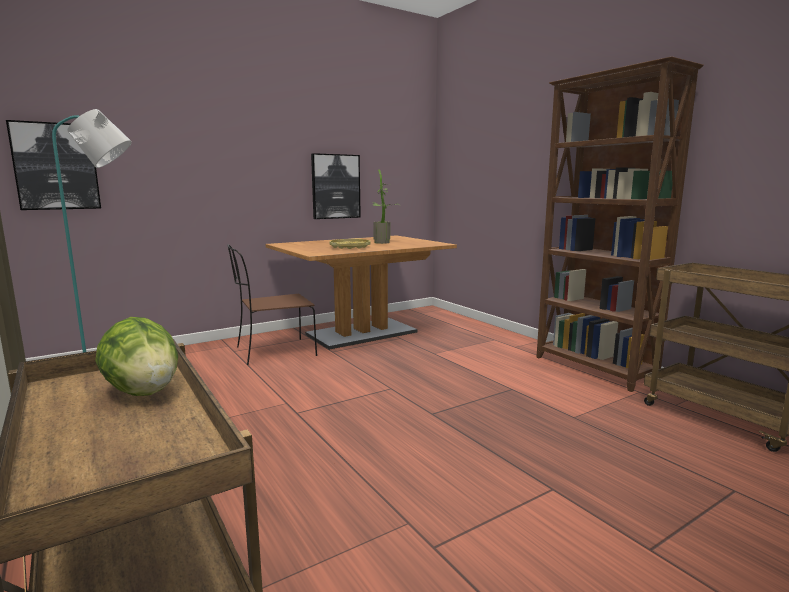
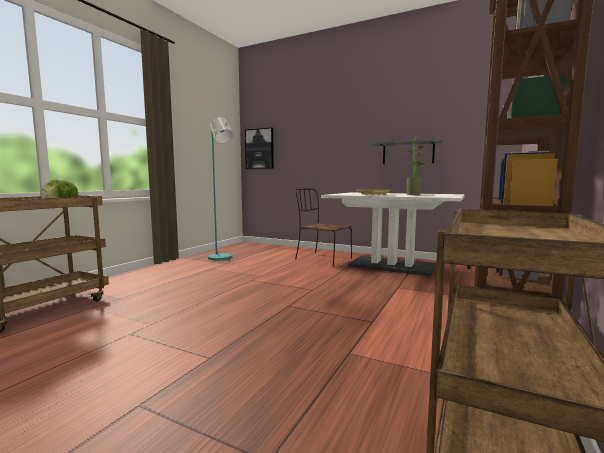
camera: 60 degrees right, 5 degrees down
brown dining table [266,235,457,350] -> white dining table [321,192,465,276]
picture [311,153,361,219] -> grey shelf [371,139,444,164]

